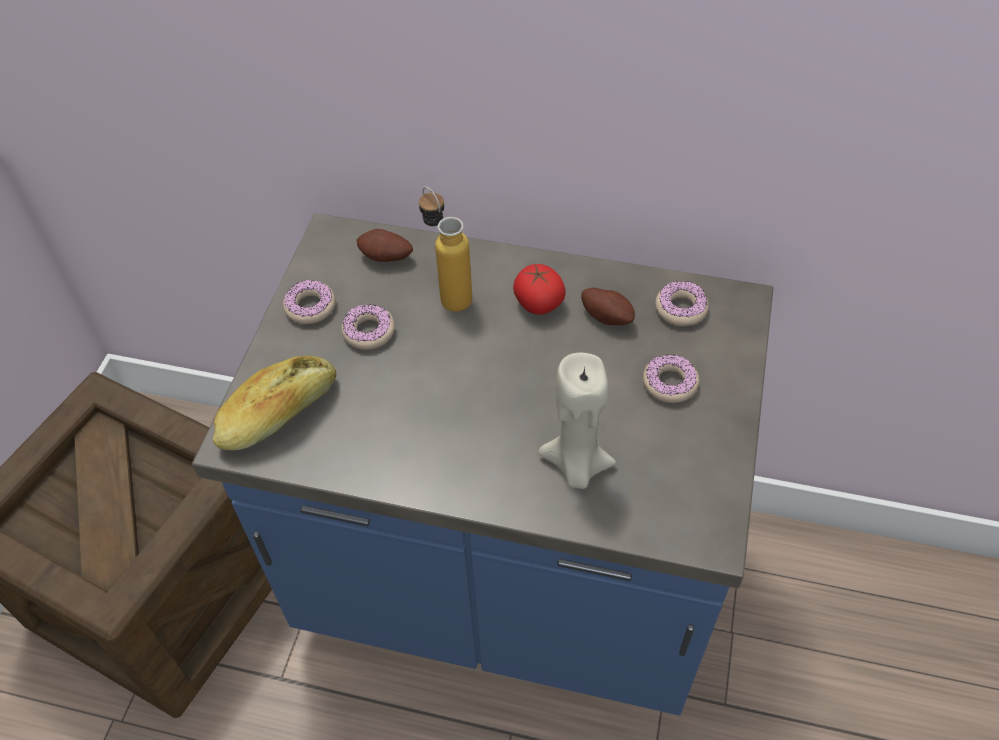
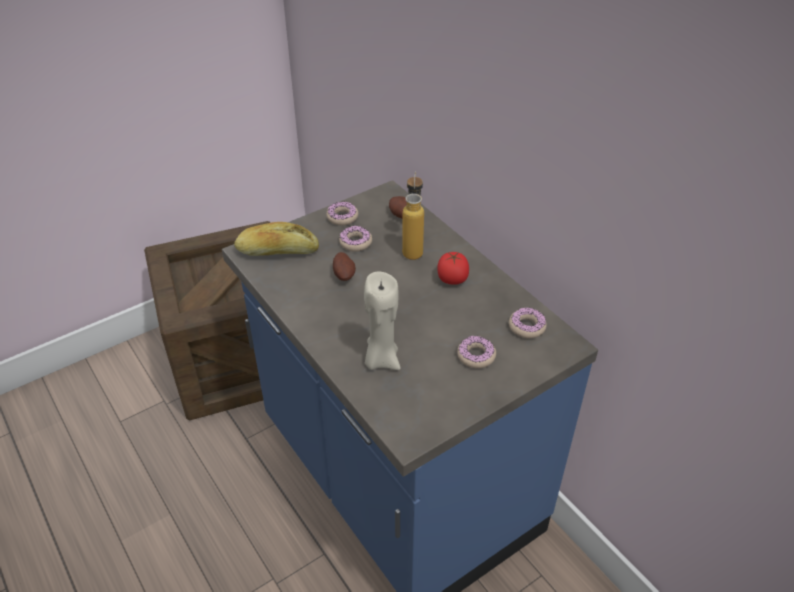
camera: 40 degrees right, 10 degrees down
potato [581,288,635,325] -> potato moved to [333,252,356,281]

